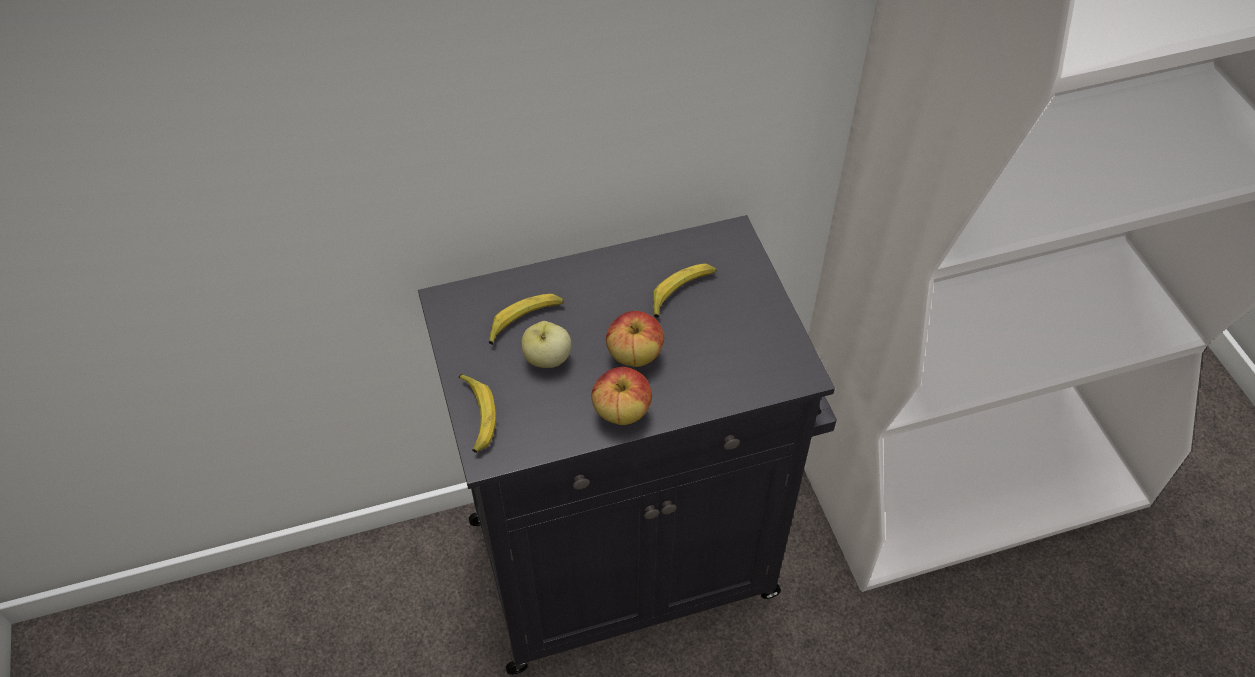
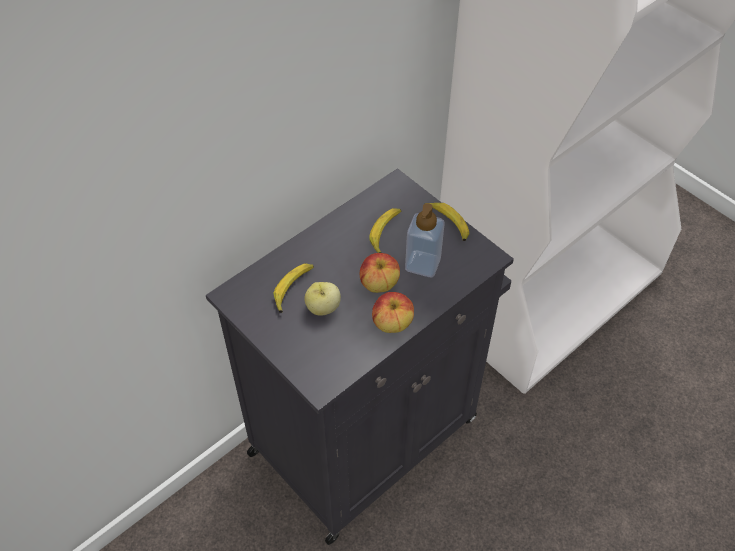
camera: 25 degrees left, 0 degrees up
banana [459,374,496,453] -> banana moved to [424,203,469,241]
none -> soap dispenser [405,203,445,277]

